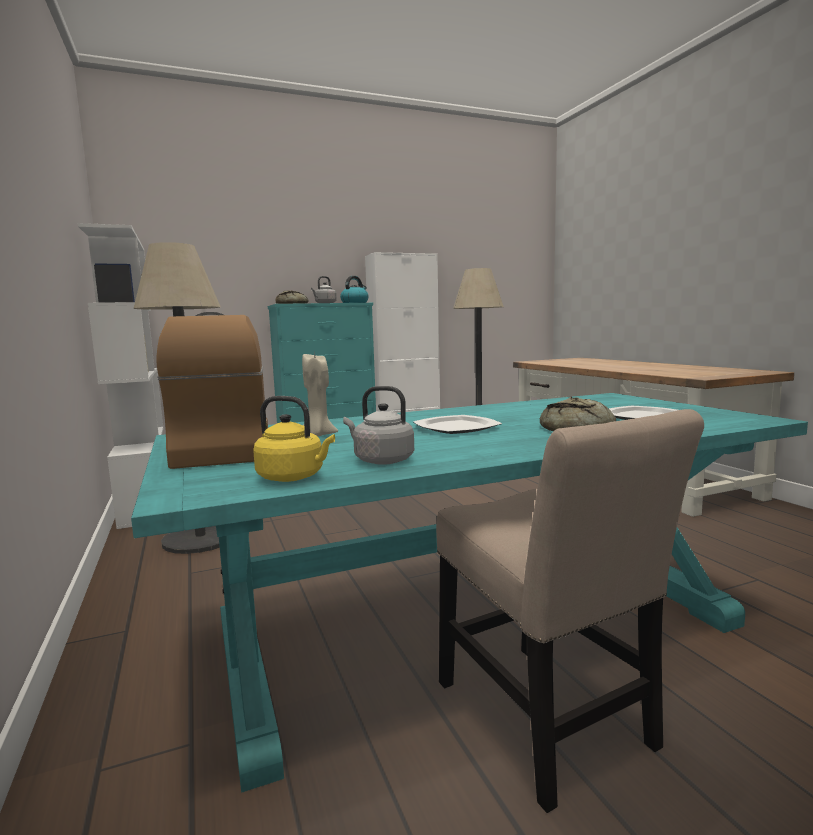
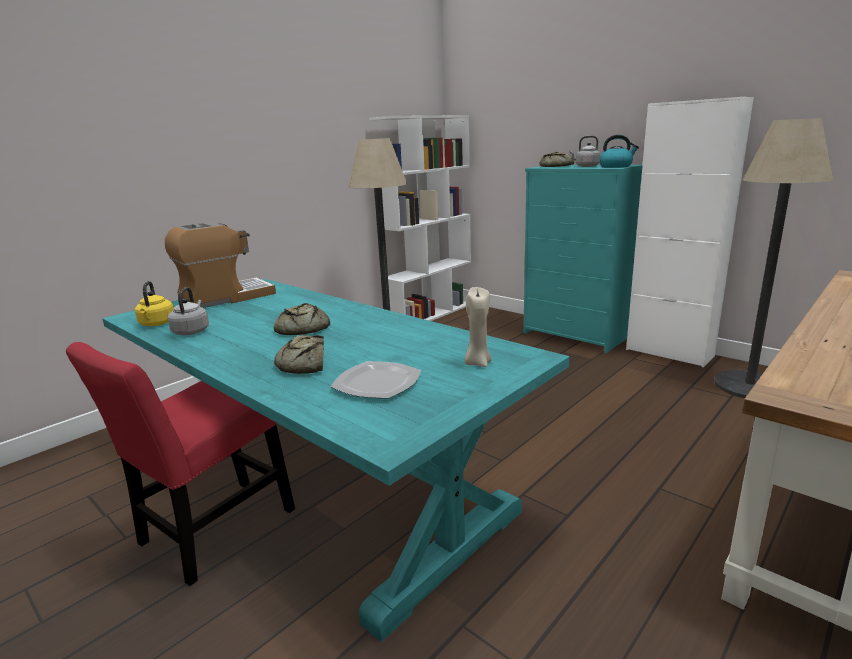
camera: 65 degrees right, 10 degrees up
beige candle [302,354,338,436] -> beige candle moved to [464,287,492,367]
plate [413,415,502,434] -> bread [274,303,330,335]
beige chair [436,409,704,813] -> red chair [66,342,295,586]

